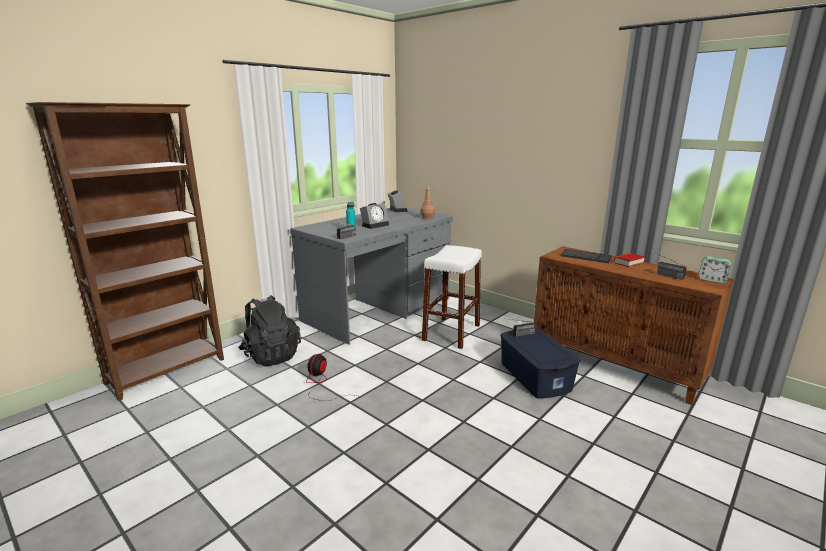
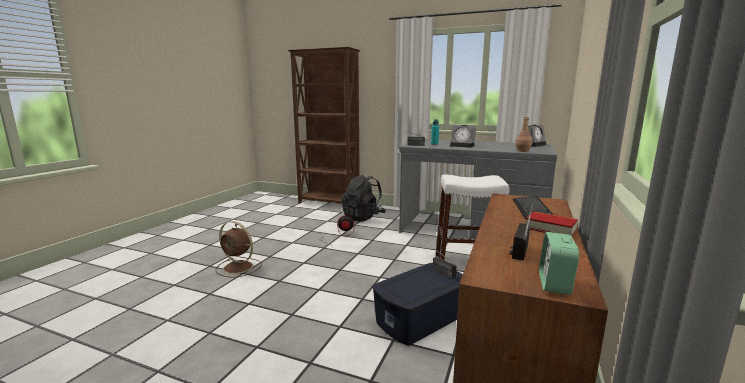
camera: 70 degrees right, 5 degrees down
none -> brown fan [216,221,262,278]

